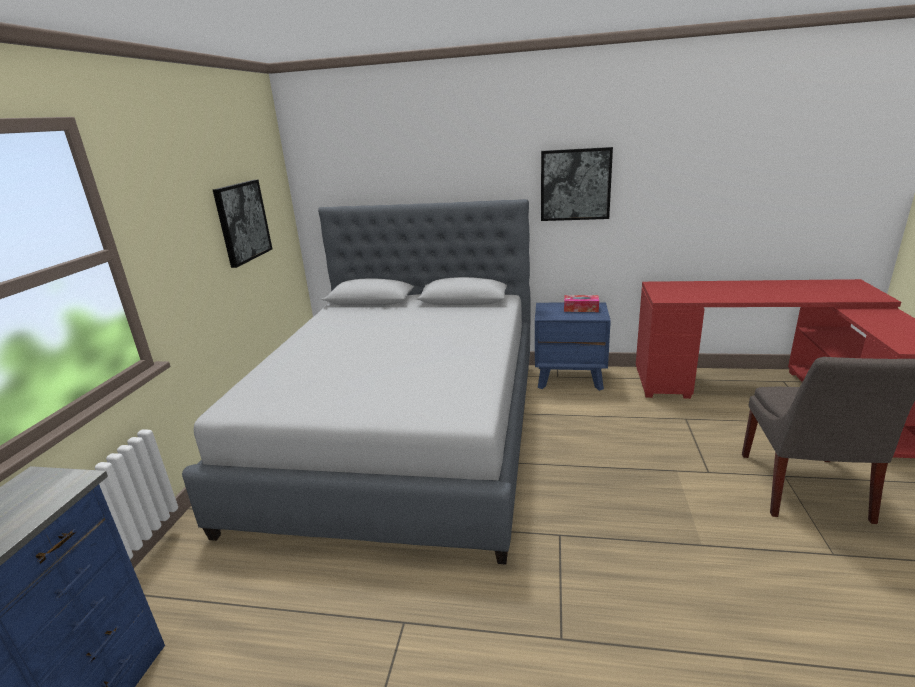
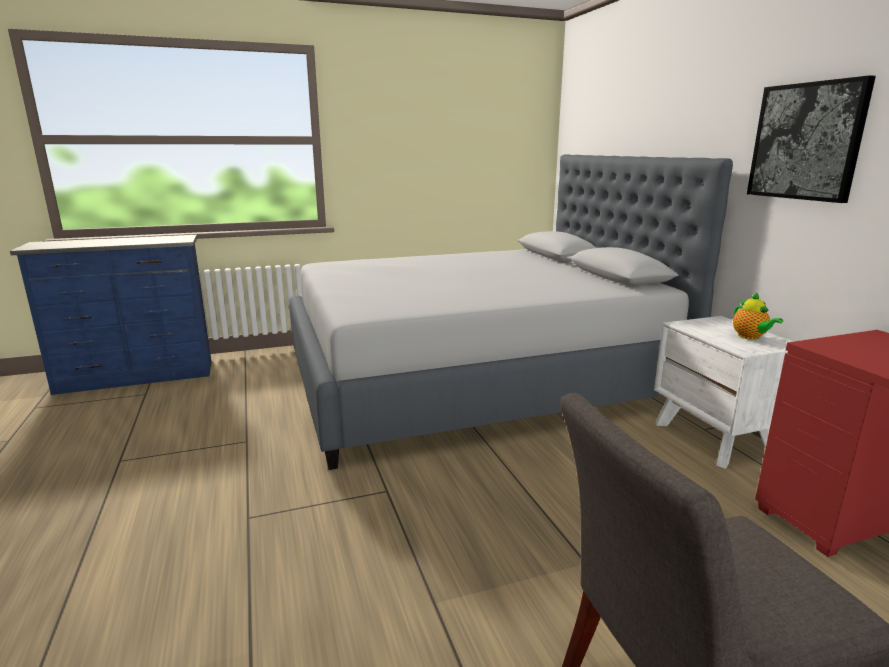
camera: 60 degrees right, 5 degrees down
picture [213,180,272,268] -> none
blue nightstand [535,302,611,391] -> white nightstand [654,316,794,469]
tissue box [564,295,599,312] -> teapot [733,292,783,340]

